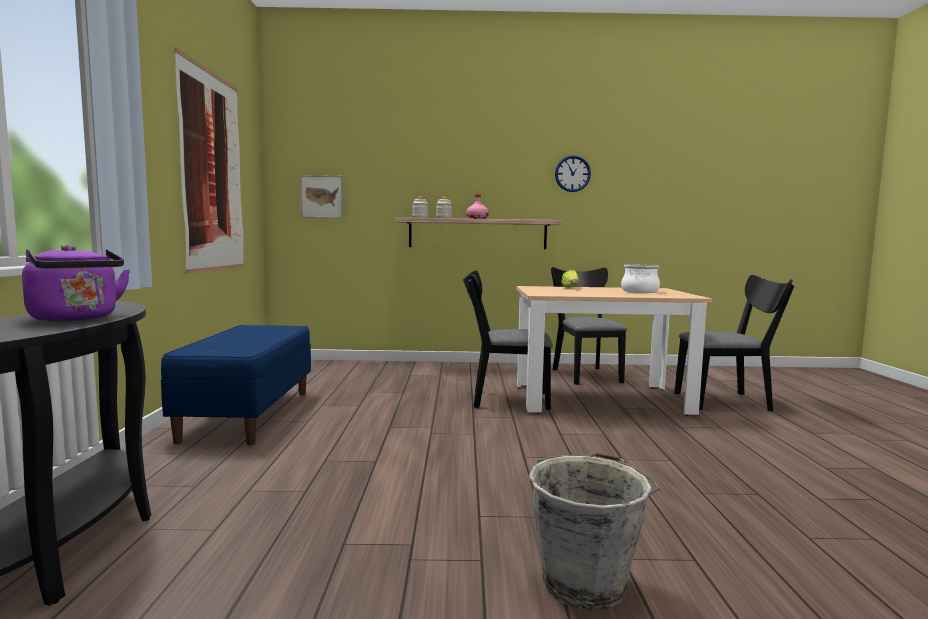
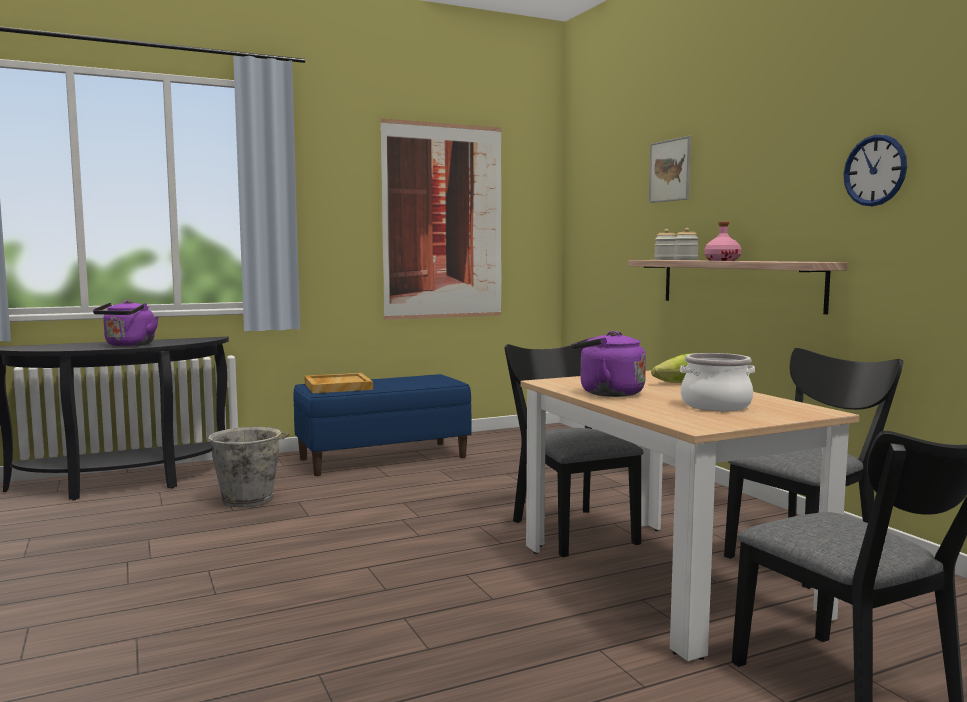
camera: 65 degrees right, 0 degrees up
picture [300,175,343,219] -> picture moved to [649,136,691,203]
grey bucket [529,452,660,611] -> grey bucket moved to [208,427,290,508]
none -> beige tray [304,373,373,393]
none -> purple kettle [571,331,646,397]

